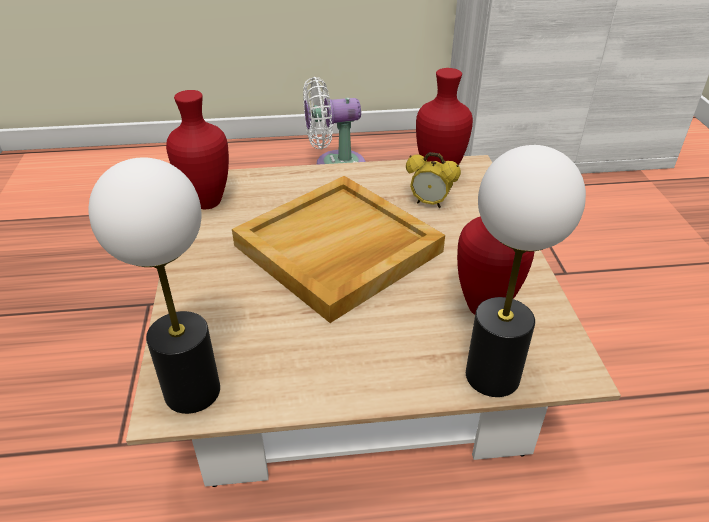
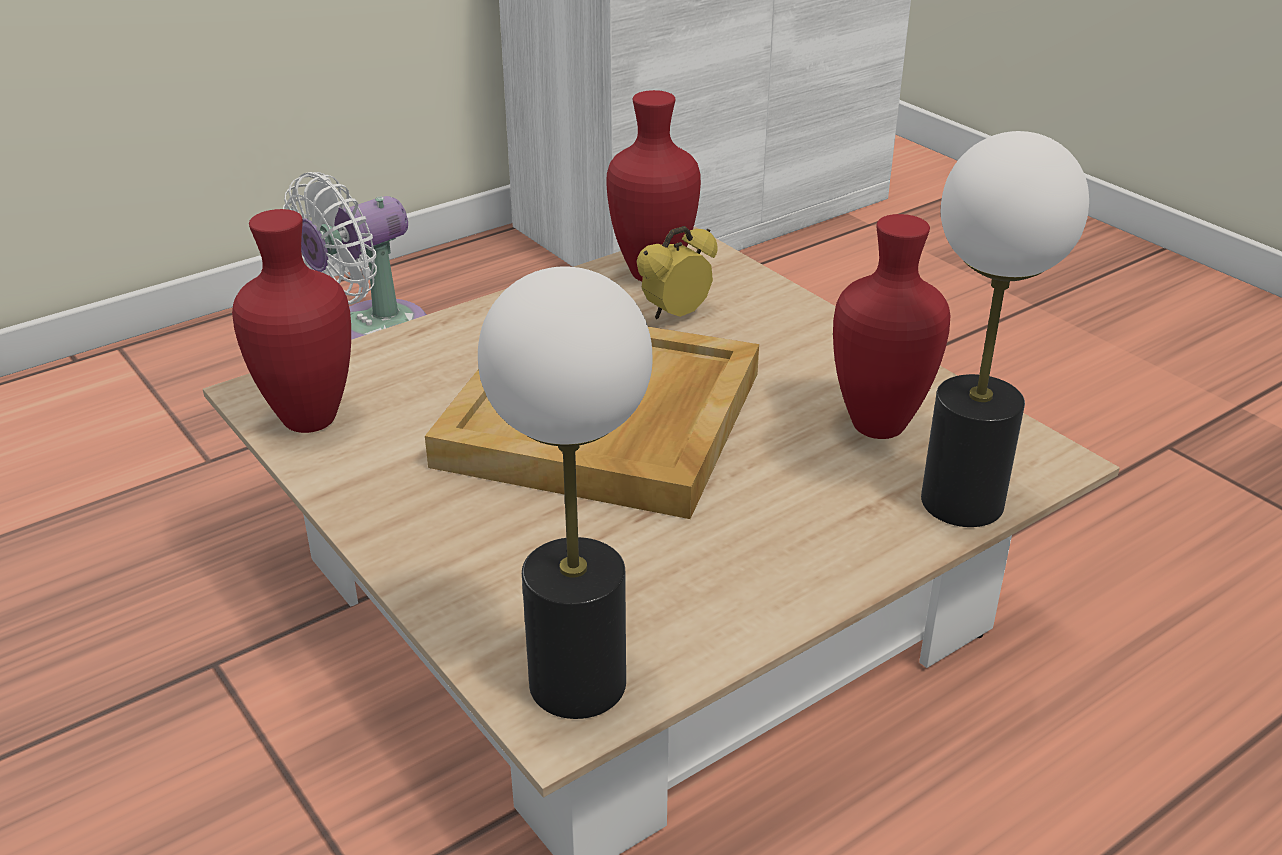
camera: 30 degrees left, 5 degrees down
alarm clock [406,152,461,208] -> alarm clock turned 150 degrees clockwise [637,226,718,319]

